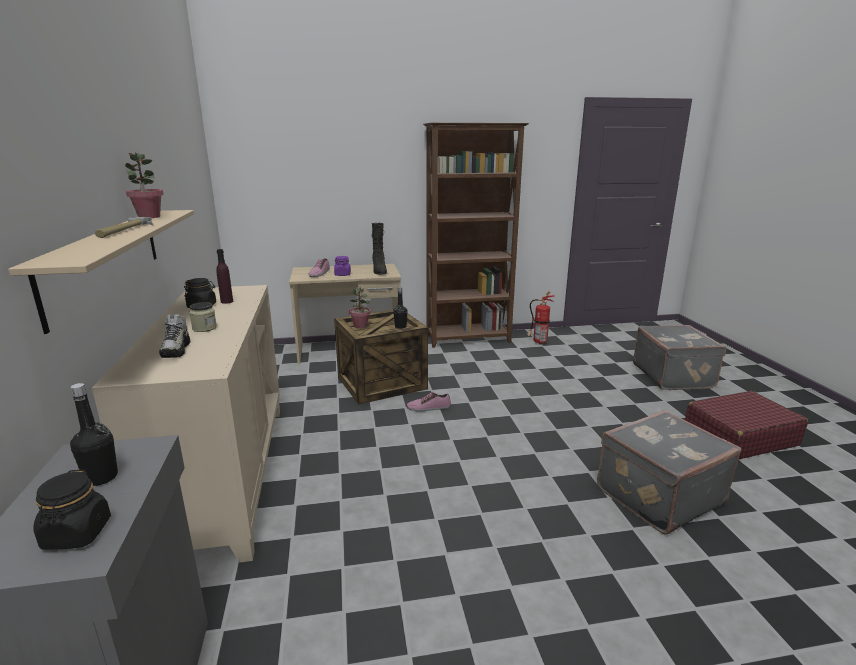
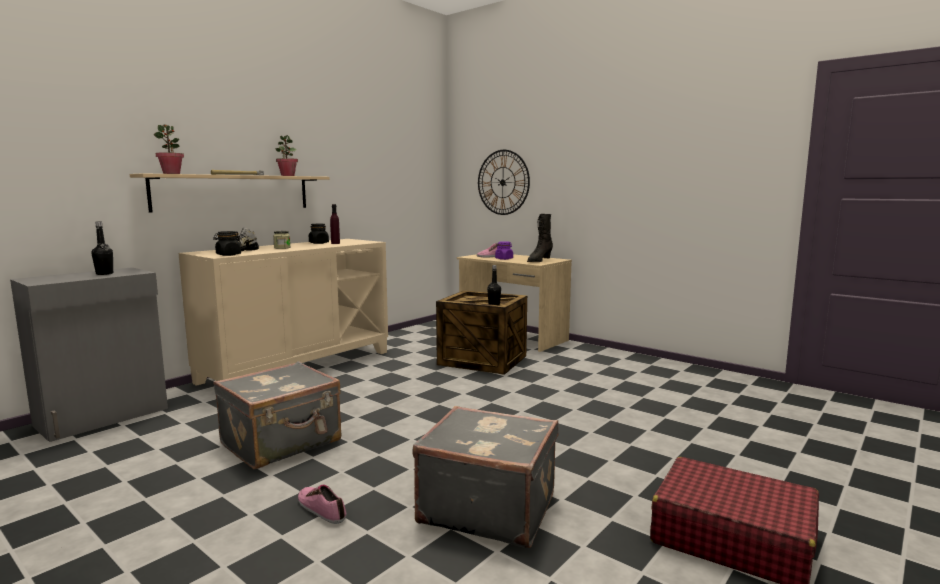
camera: 50 degrees right, 10 degrees down
black jar [33,470,111,550] -> black jar moved to [213,231,242,256]
potted plant [349,287,371,328] -> potted plant moved to [154,125,184,174]
shoe [406,392,451,411] -> shoe moved to [298,485,346,524]
brown bookcase [423,123,529,348] -> none
fire extinguisher [527,291,555,344] -> none
grey suitcase [633,325,726,390] -> grey suitcase moved to [213,361,342,469]
none -> wall clock [478,150,530,215]

